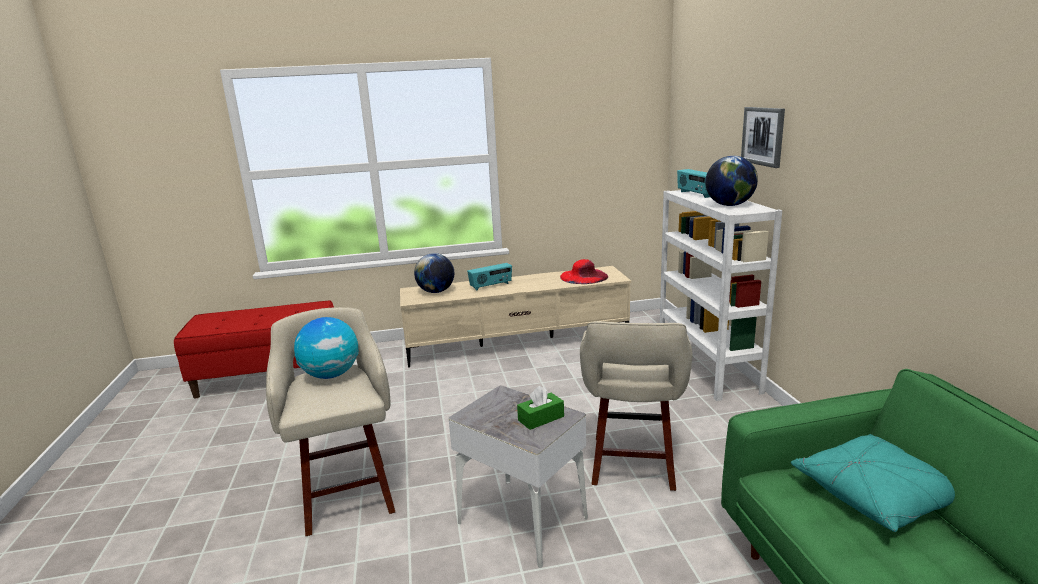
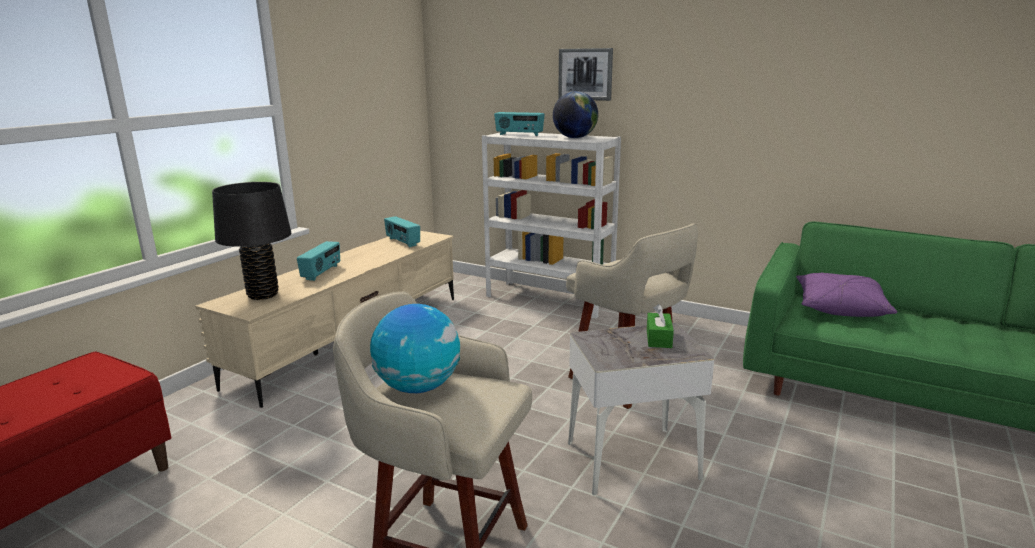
camera: 50 degrees left, 0 degrees up
globe [414,253,454,293] -> black table lamp [212,182,291,300]
red hat [560,259,608,284] -> radio [384,216,420,247]
turquoise pillow [791,434,955,532] -> purple pillow [796,273,897,317]

